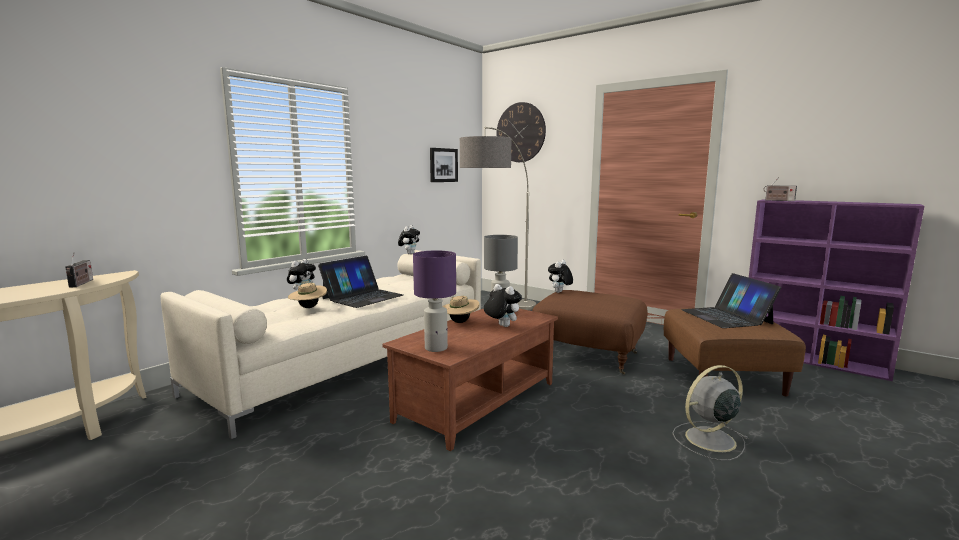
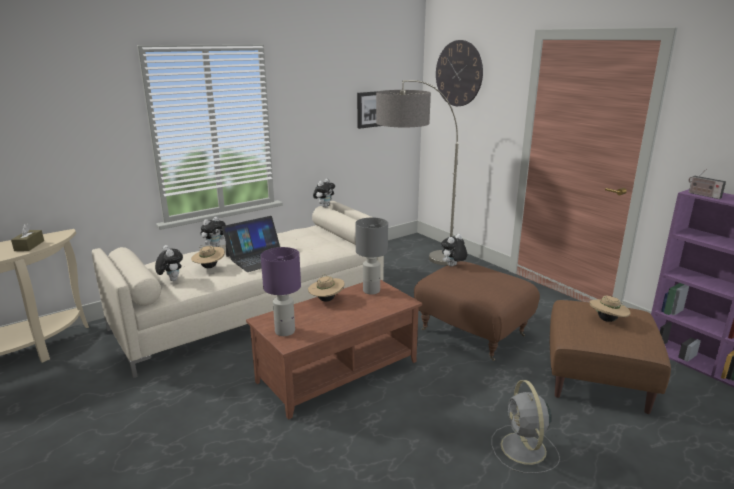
camera: 15 degrees right, 10 degrees up
radio [65,253,93,288] -> brown tissue box [11,223,44,251]
plush toy [484,284,522,327] -> plush toy moved to [155,245,183,281]
grey fan [672,365,749,461] -> grey fan turned 90 degrees counterclockwise [491,380,560,474]
laptop [681,273,781,328] -> beige hat [590,296,631,322]

